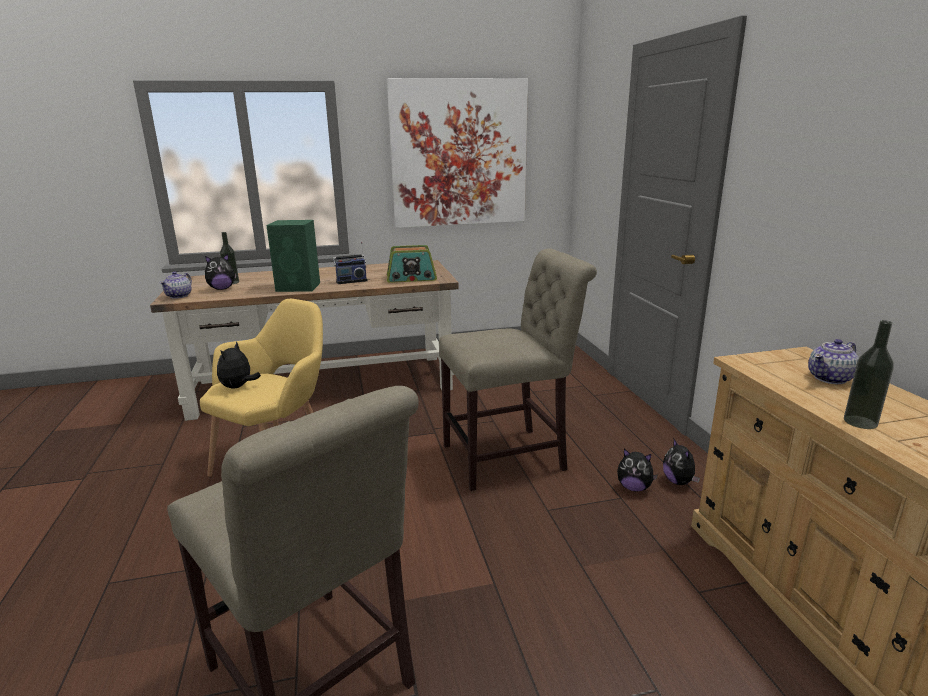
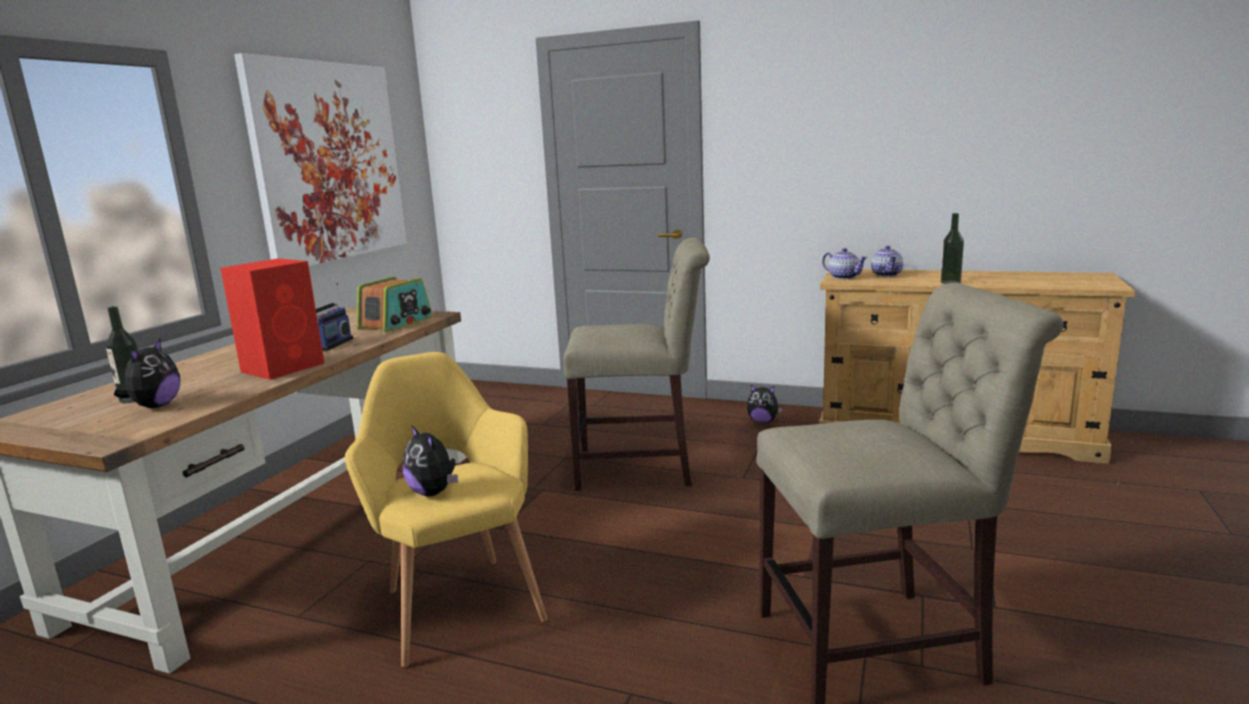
camera: 55 degrees left, 5 degrees down
teapot [160,271,192,299] -> teapot moved to [822,248,868,279]
green speaker [266,220,320,292] -> red speaker [220,258,325,380]
beige chair [439,248,597,491] -> beige chair turned 75 degrees clockwise [564,237,710,491]
plush toy [617,449,658,492] -> none

